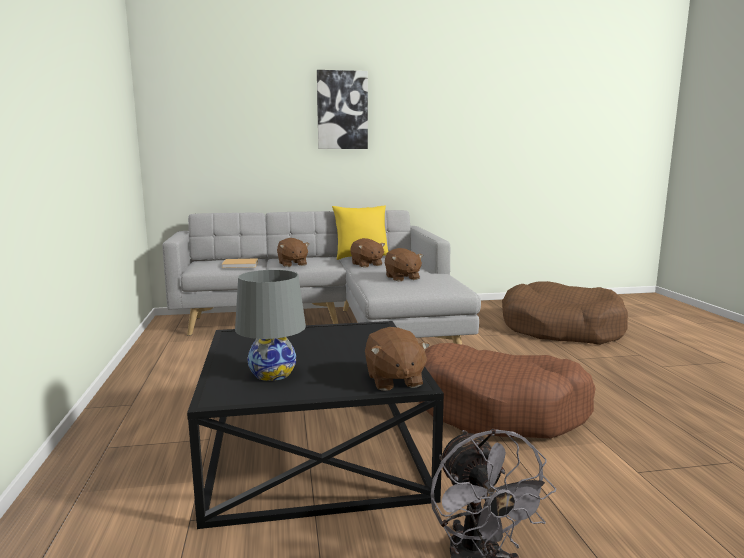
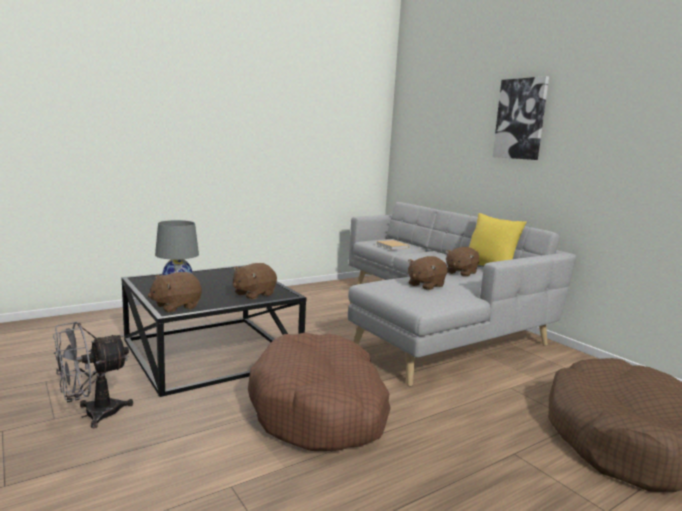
camera: 65 degrees right, 0 degrees up
brown plush toy [277,238,309,267] -> brown plush toy moved to [233,263,277,300]

